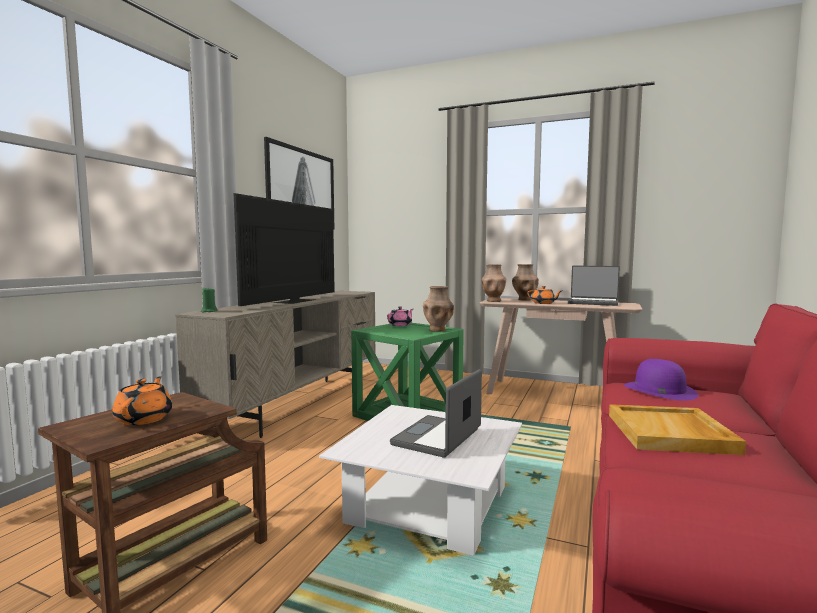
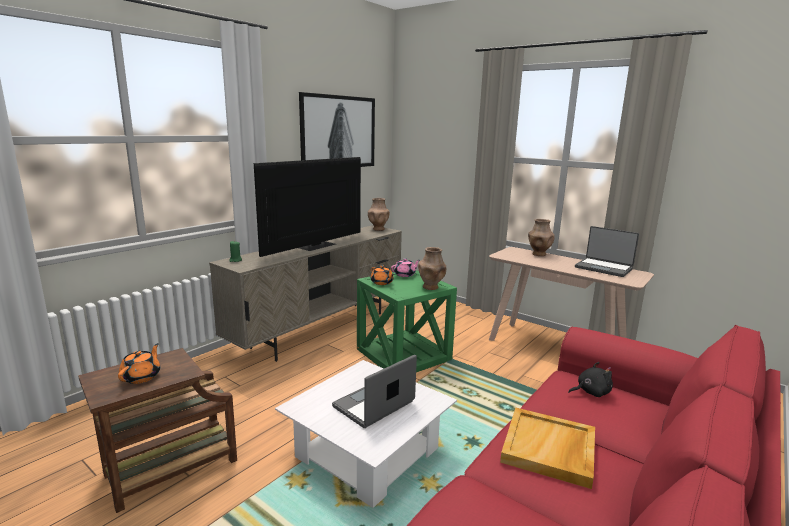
camera: 15 degrees right, 10 degrees up
brown vase [481,264,506,302] -> brown vase moved to [368,198,390,231]
orange teapot [527,286,561,304] -> orange teapot moved to [371,265,395,285]
purple hat [624,359,698,401] -> black plush toy [568,362,613,397]

